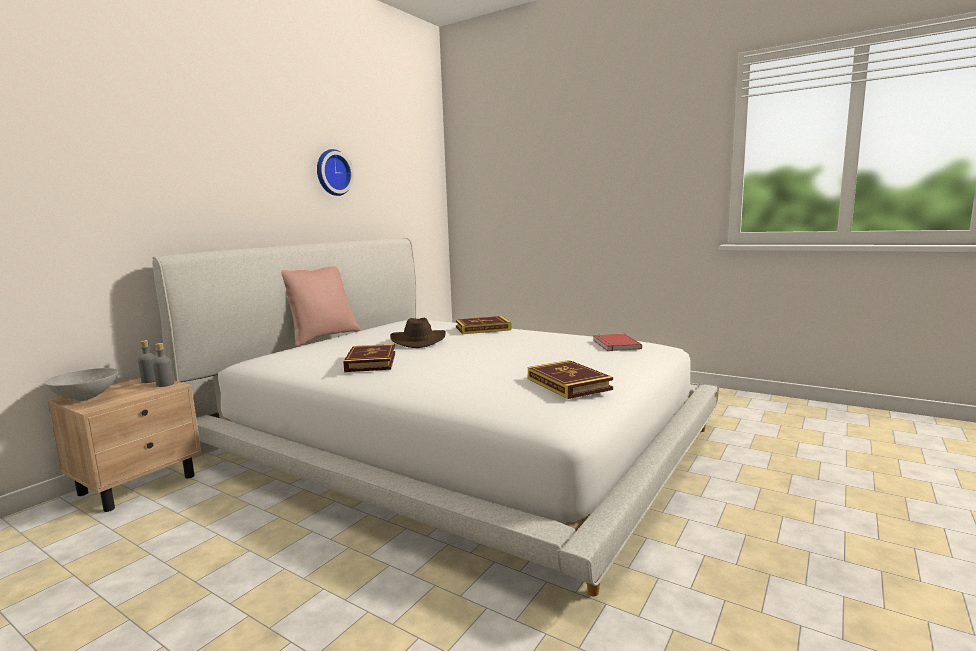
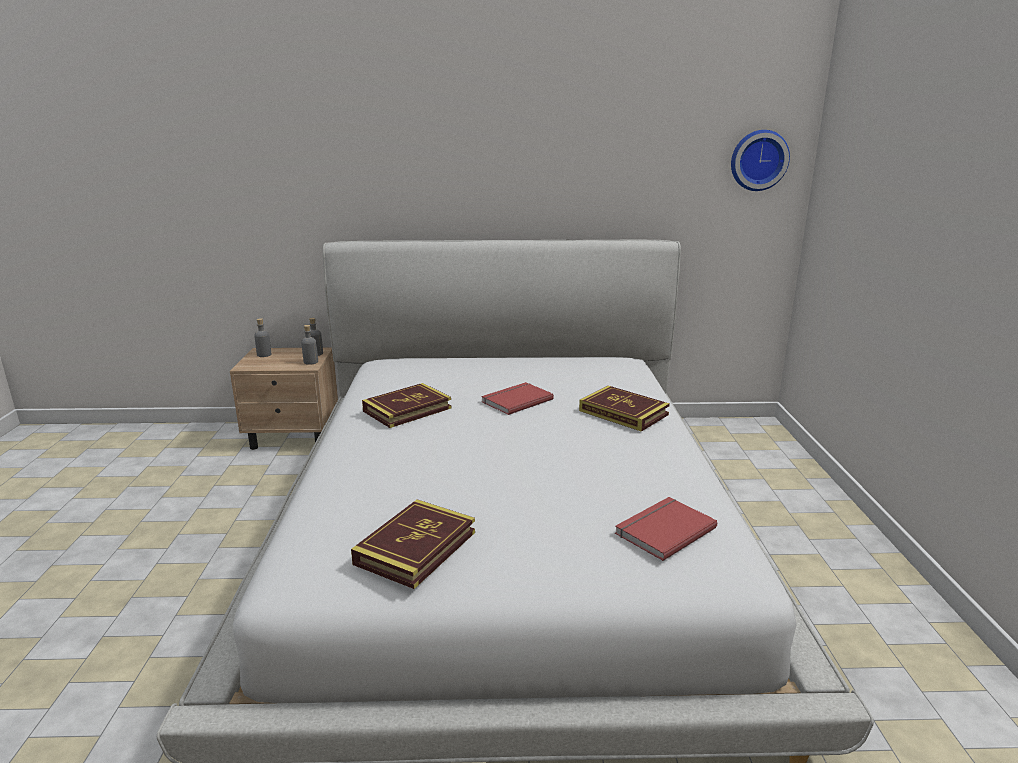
camera: 55 degrees right, 10 degrees up
grey bowl [44,368,118,401] -> grey bottle [254,318,271,357]
pink pillow [281,266,360,347] -> none
wall clock [317,149,354,196] -> wall clock moved to [731,130,790,191]
brown hat [391,317,446,348] -> red book [482,382,554,415]

